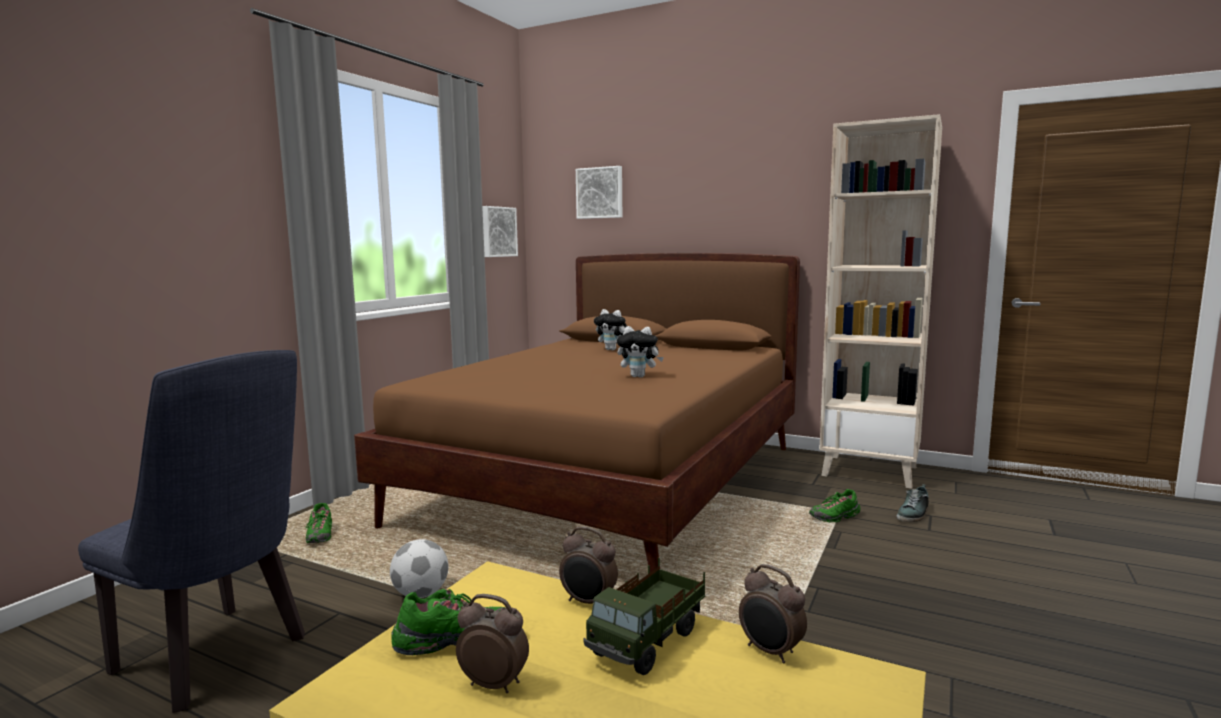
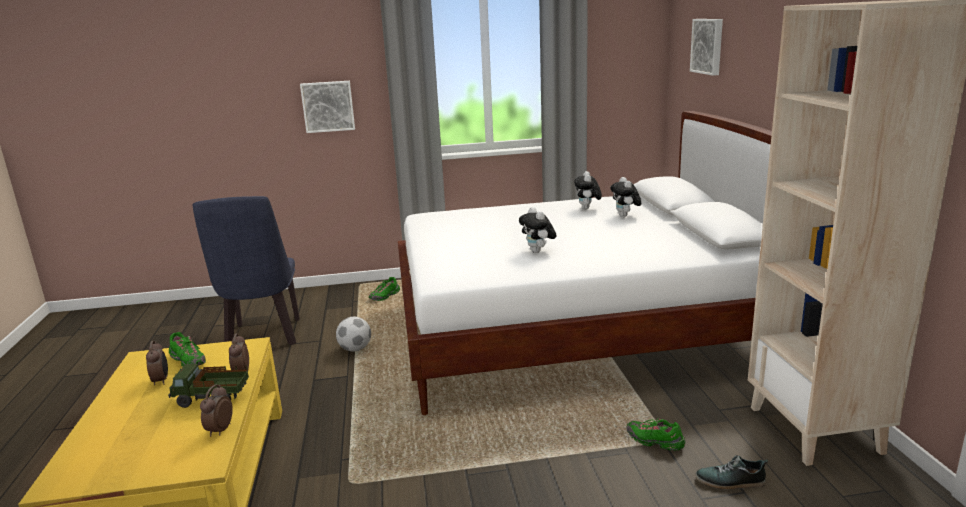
camera: 55 degrees right, 10 degrees up
brown bed [354,253,800,572] -> white bed [398,111,772,415]
picture [482,206,518,257] -> picture moved to [300,81,355,133]
none -> plush toy [574,171,602,210]

